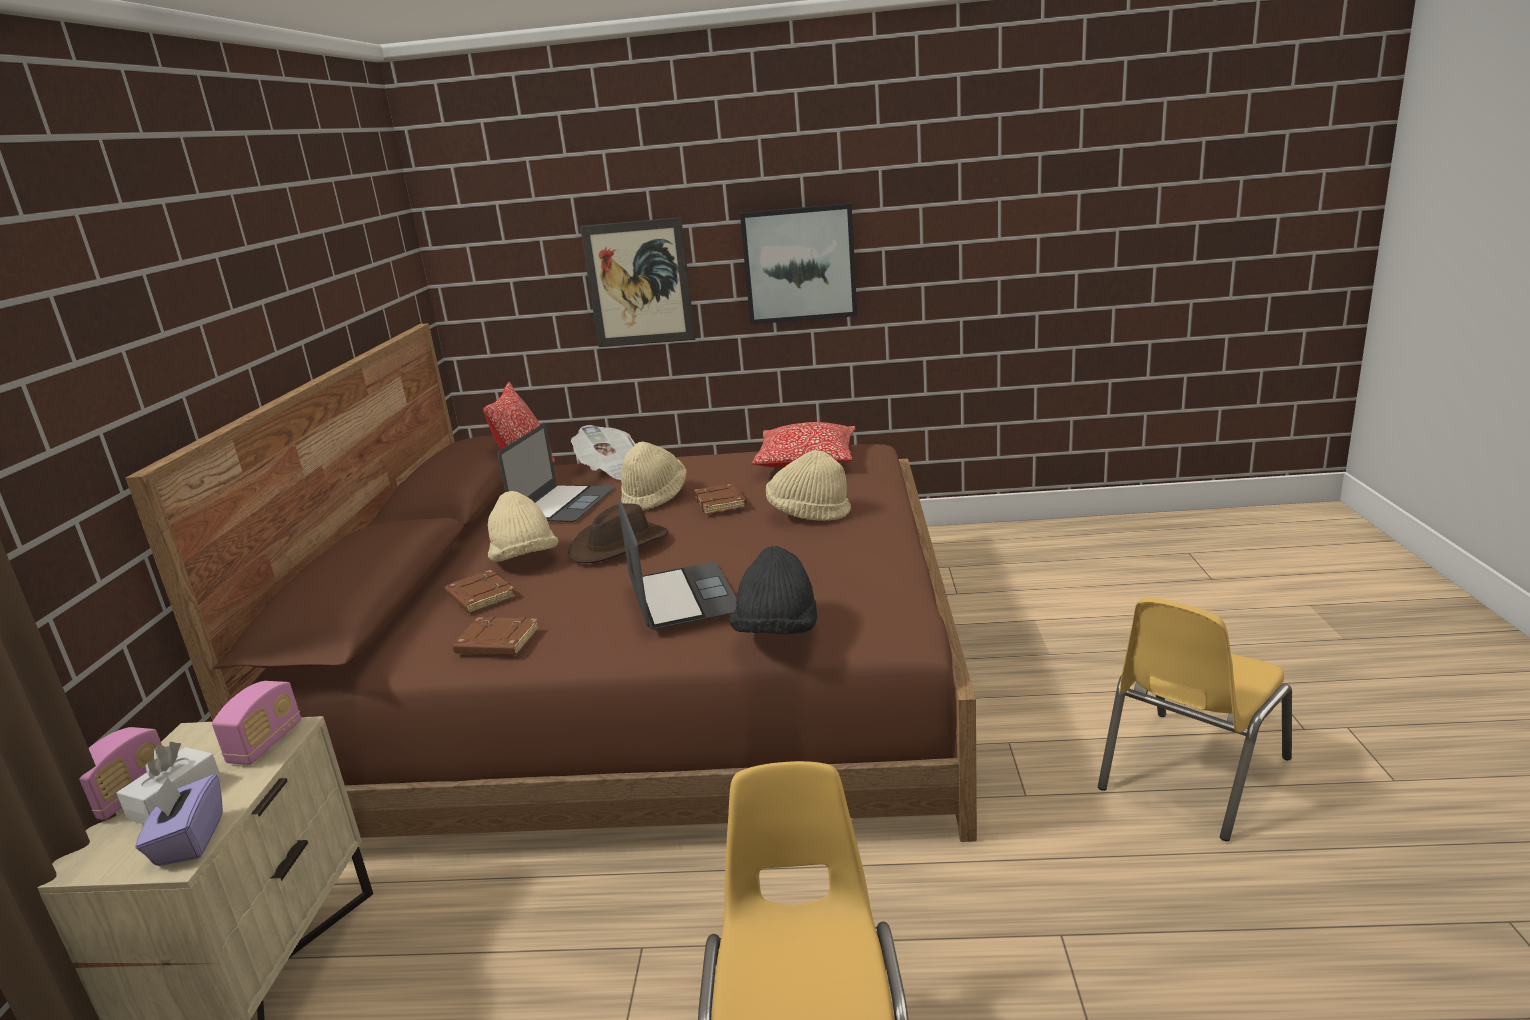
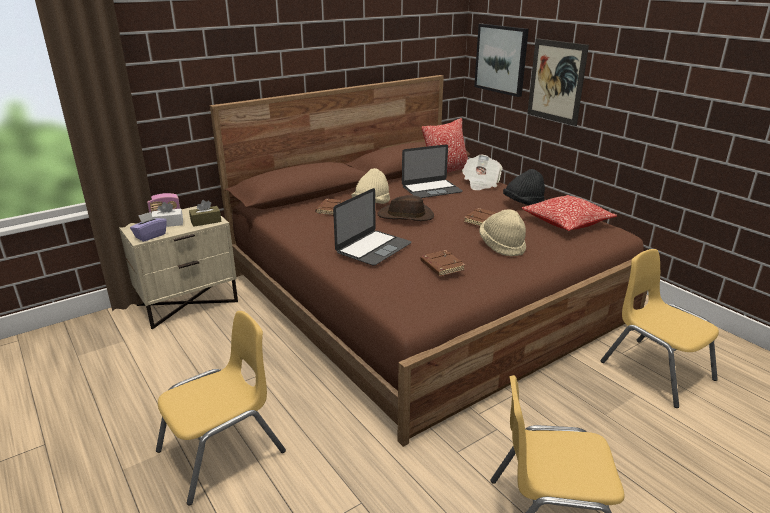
camera: 50 degrees right, 5 degrees up
radio [212,681,301,765] -> brown tissue box [189,200,222,227]
brown book [453,616,539,655] -> brown book moved to [421,250,465,276]
beige hat [621,441,687,511] -> none
black hat [729,546,817,634] -> black hat moved to [503,169,545,205]
picture [740,203,857,325] -> picture moved to [474,24,529,97]
none -> yellow chair [601,249,719,408]

